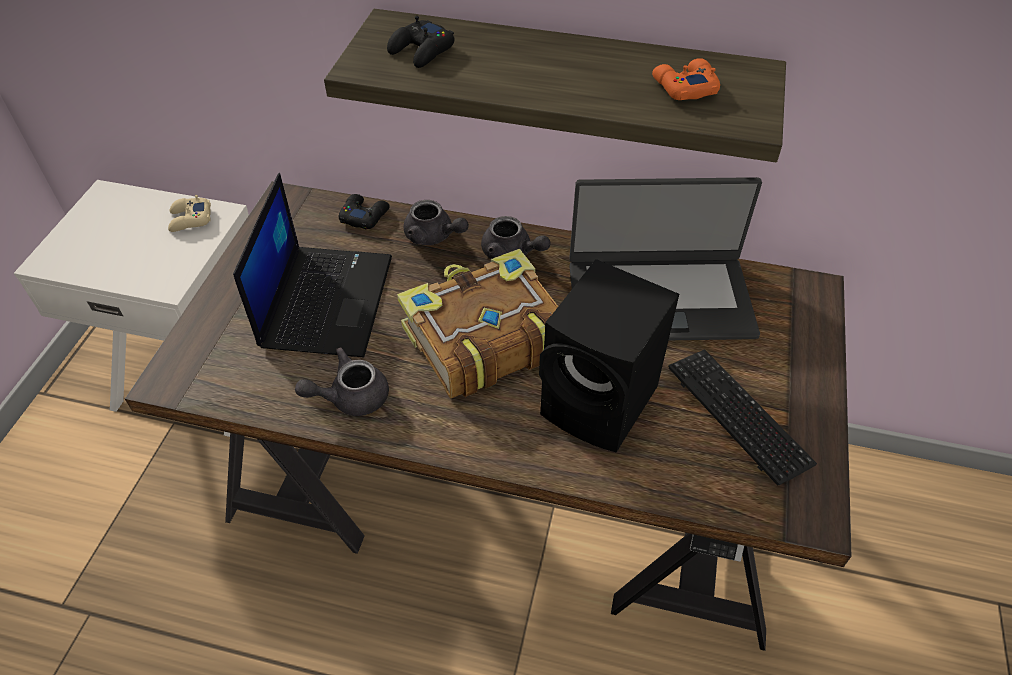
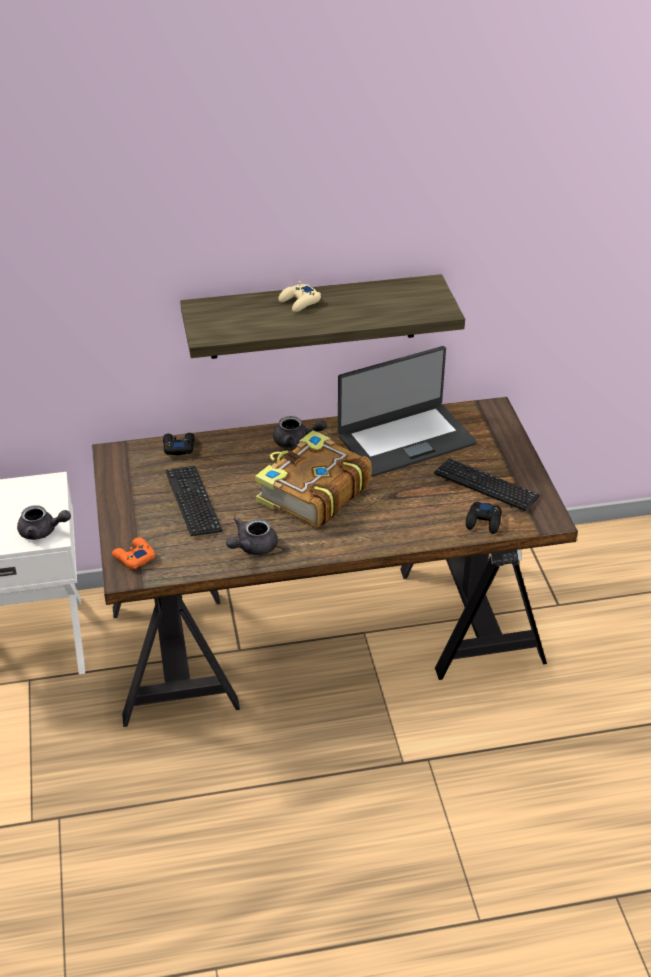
camera: 25 degrees left, 10 degrees down
beige game controller [168,195,211,232] -> beige game controller moved to [278,281,321,312]
laptop [233,173,392,357] -> keyboard [165,466,223,536]
black game controller [387,16,455,68] -> black game controller moved to [466,501,502,534]
grey teapot [404,200,469,245] -> grey teapot moved to [17,505,71,540]
black speaker [539,259,679,453] -> none
orange game controller [652,58,720,100] -> orange game controller moved to [112,537,155,569]

